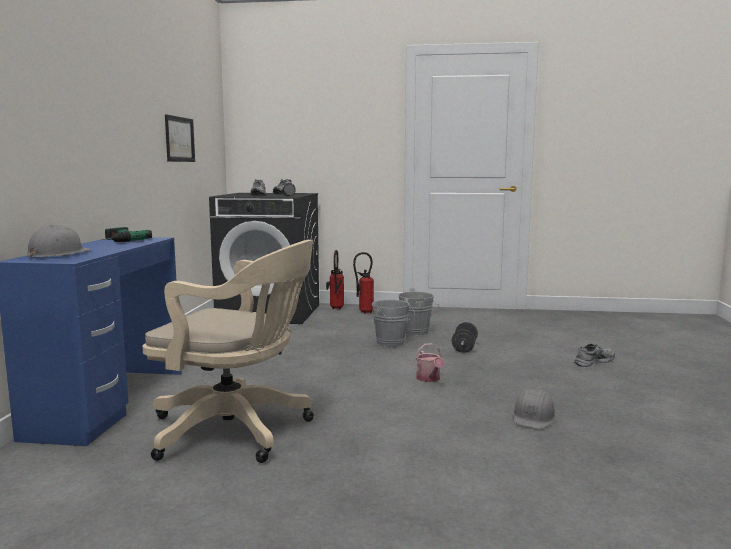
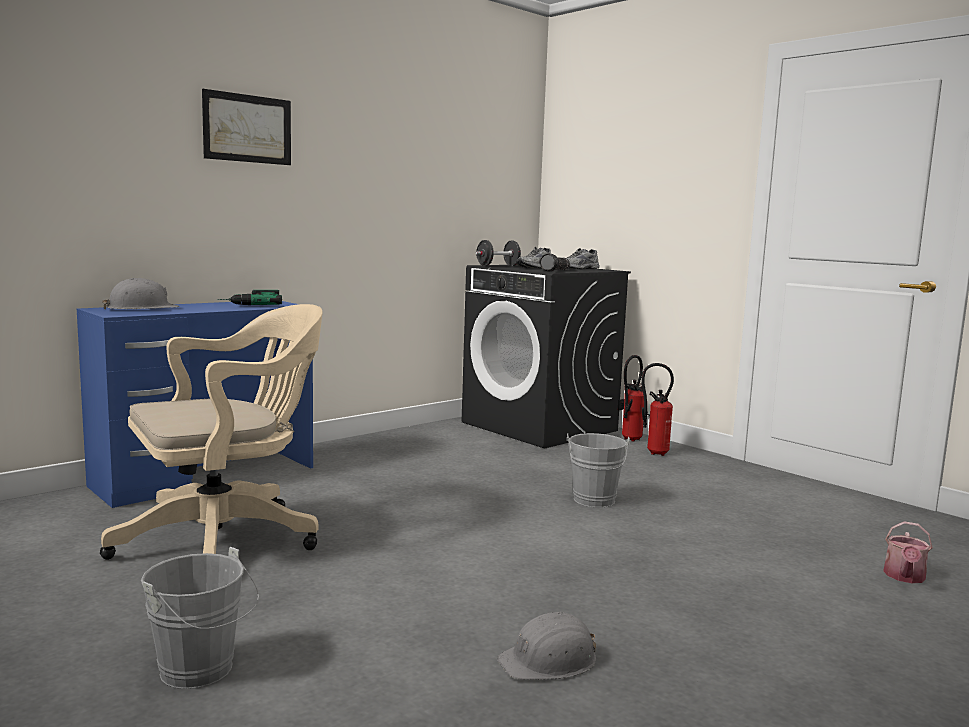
camera: 40 degrees right, 0 degrees up
beige office chair [142,240,314,463] -> beige office chair turned 90 degrees counterclockwise [100,304,323,560]
picture [165,114,195,162] -> picture moved to [202,89,291,165]
grey bucket [398,288,440,336] -> grey bucket moved to [141,547,259,689]
watering can [416,343,445,382] -> watering can moved to [883,521,933,583]
black dumbbell [451,322,478,353] -> black dumbbell moved to [476,240,521,266]
grey shoe [574,344,615,367] -> none

